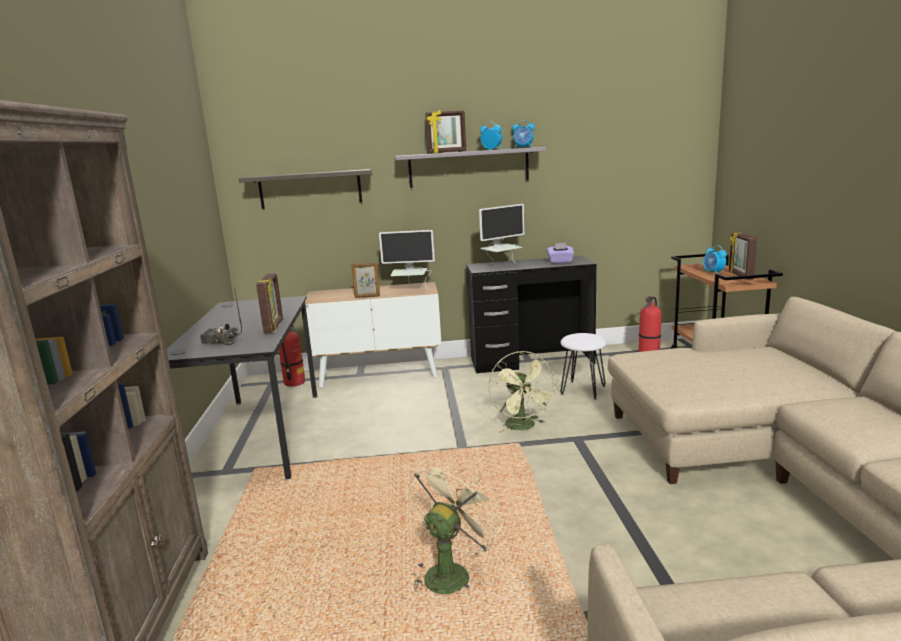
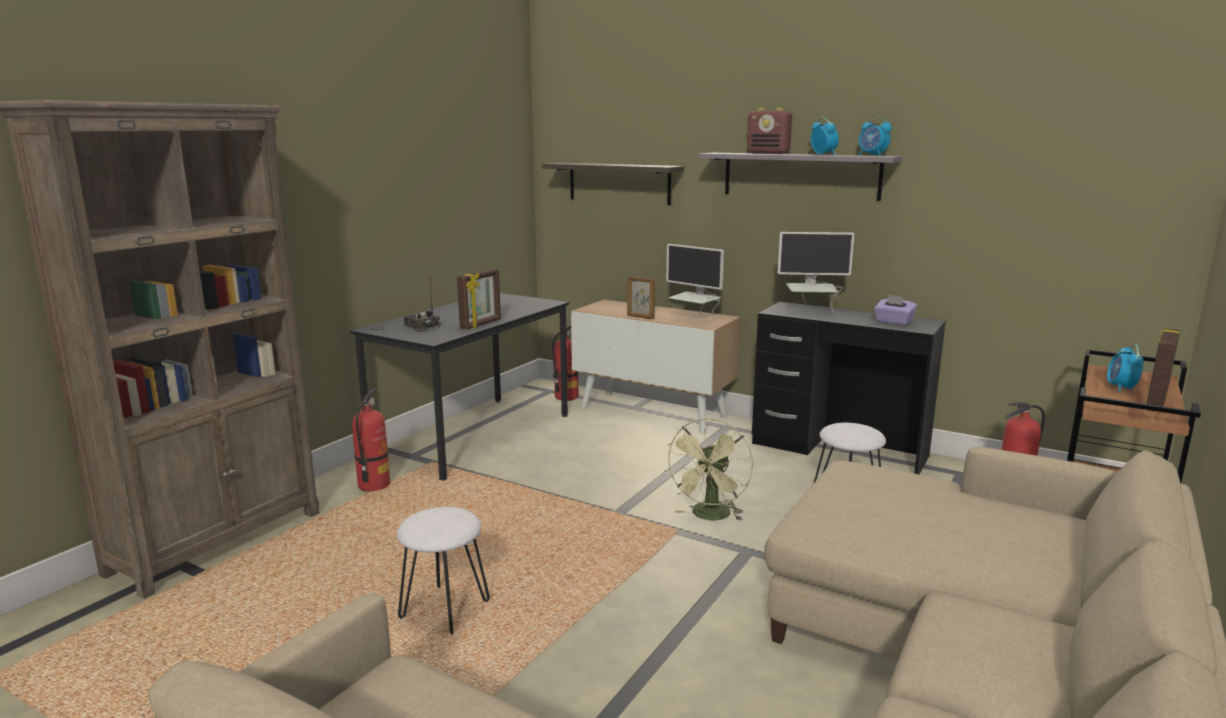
camera: 35 degrees right, 0 degrees up
beige fan [409,460,503,594] -> white stool [397,507,490,634]
picture frame [425,110,466,153] -> radio [747,107,792,154]
none -> fire extinguisher [352,389,390,492]

